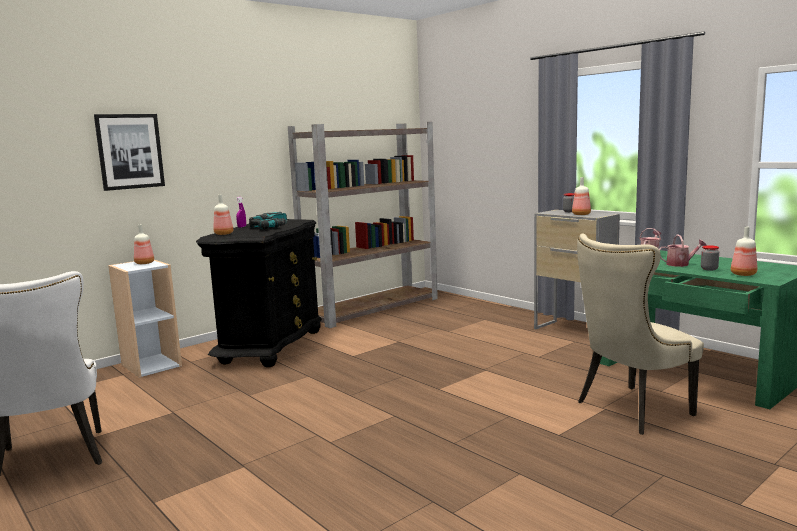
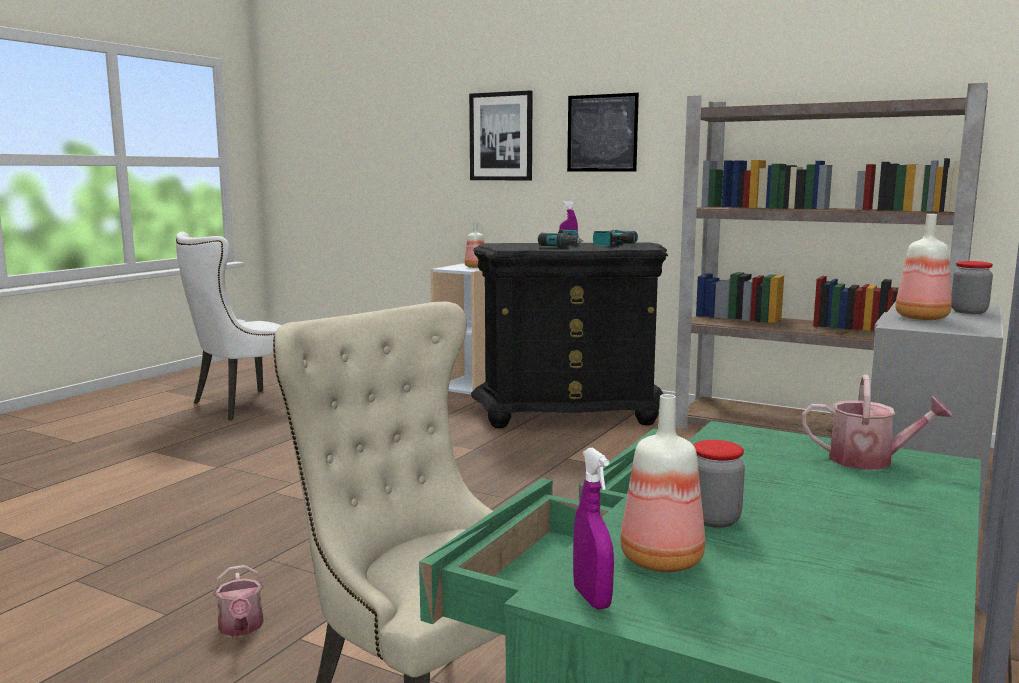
camera: 70 degrees right, 0 degrees up
bottle [214,195,233,235] -> none
watering can [659,235,707,267] -> watering can moved to [213,565,264,637]
none -> picture [567,93,639,171]
none -> purple spray bottle [573,447,614,609]

